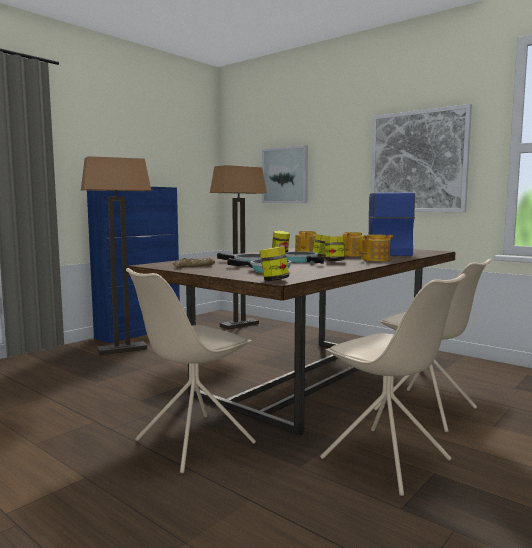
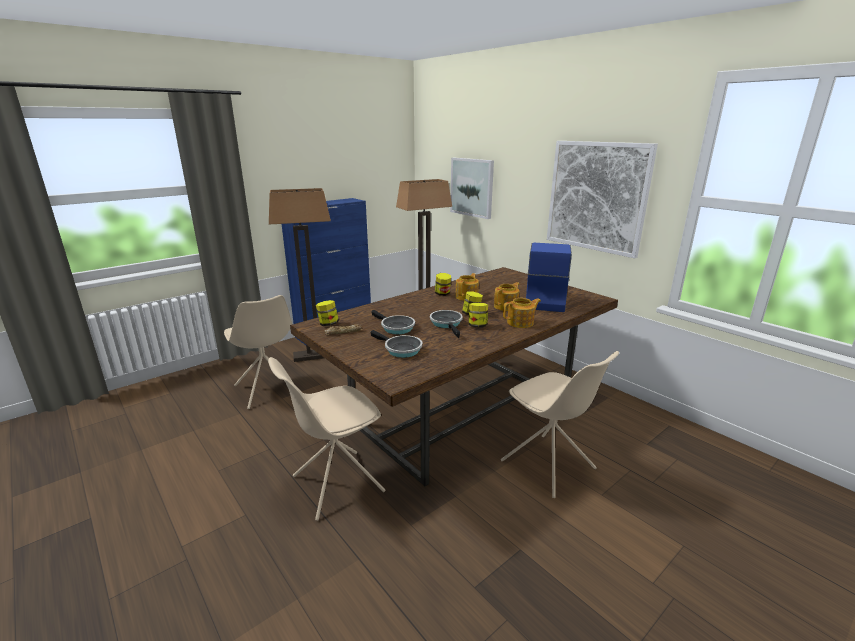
camera: 10 degrees right, 15 degrees up
jar [259,246,289,281] -> jar moved to [316,300,339,326]
beige chair [320,274,466,496] -> beige chair moved to [224,295,292,409]

